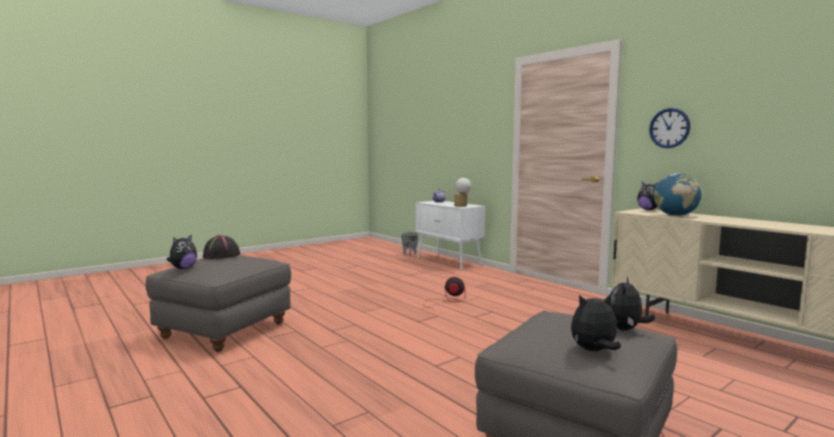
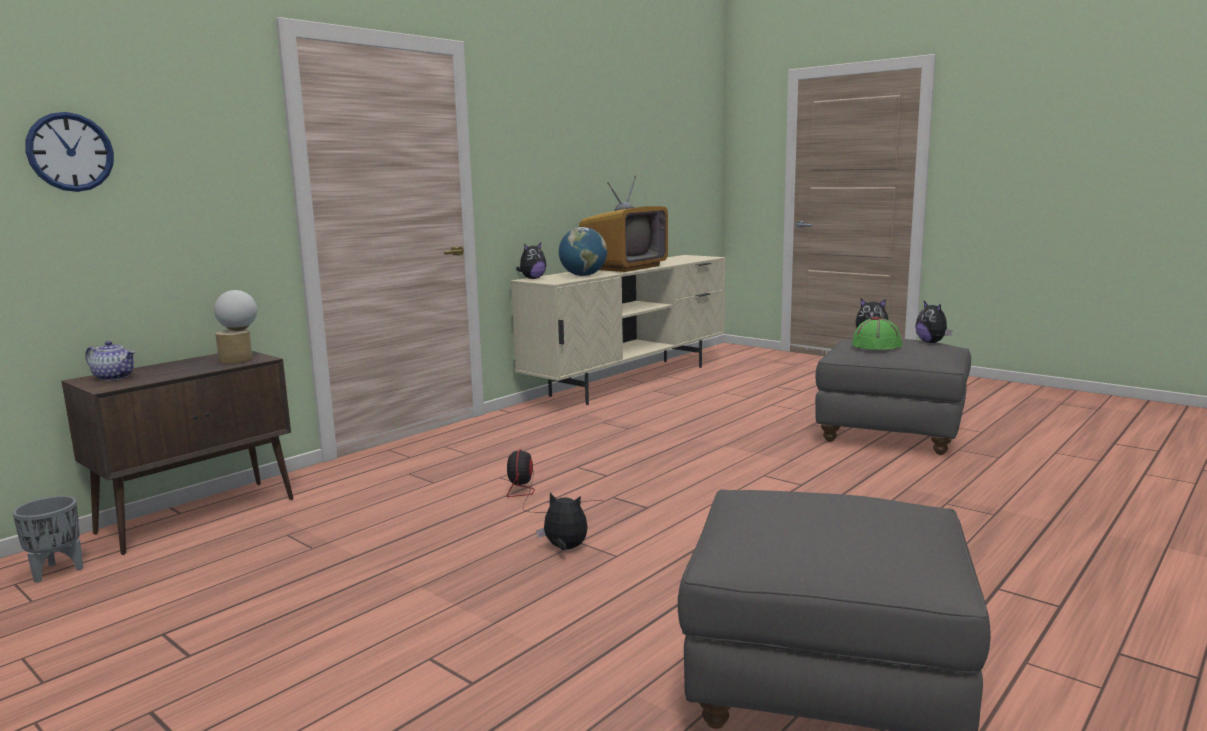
camera: 100 degrees left, 5 degrees up
plush toy [166,234,197,269] -> plush toy moved to [536,493,588,550]
black hat [203,235,240,259] -> none
white cabinet [416,201,485,270] -> brown cabinet [62,351,294,555]
wall clock [649,108,690,148] -> wall clock moved to [25,112,114,192]
none -> television [579,176,668,272]
none -> green hat [852,317,902,350]

